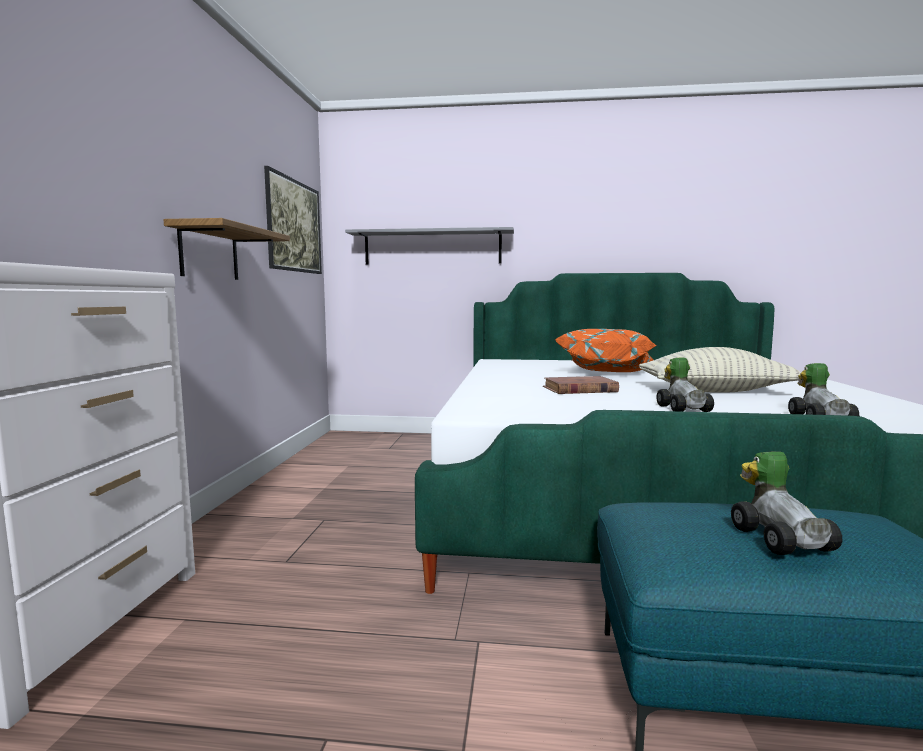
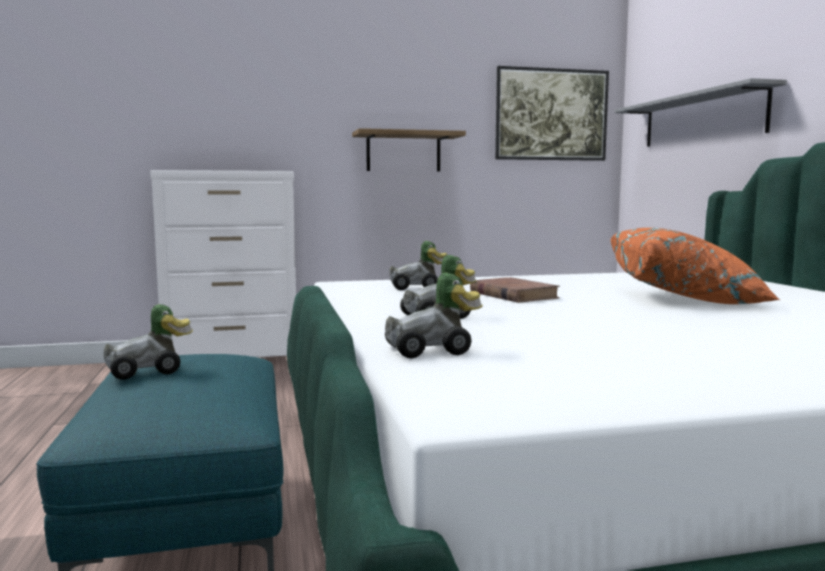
camera: 70 degrees right, 0 degrees up
pillow [639,347,801,392] -> none
none -> toy car [389,241,447,290]

